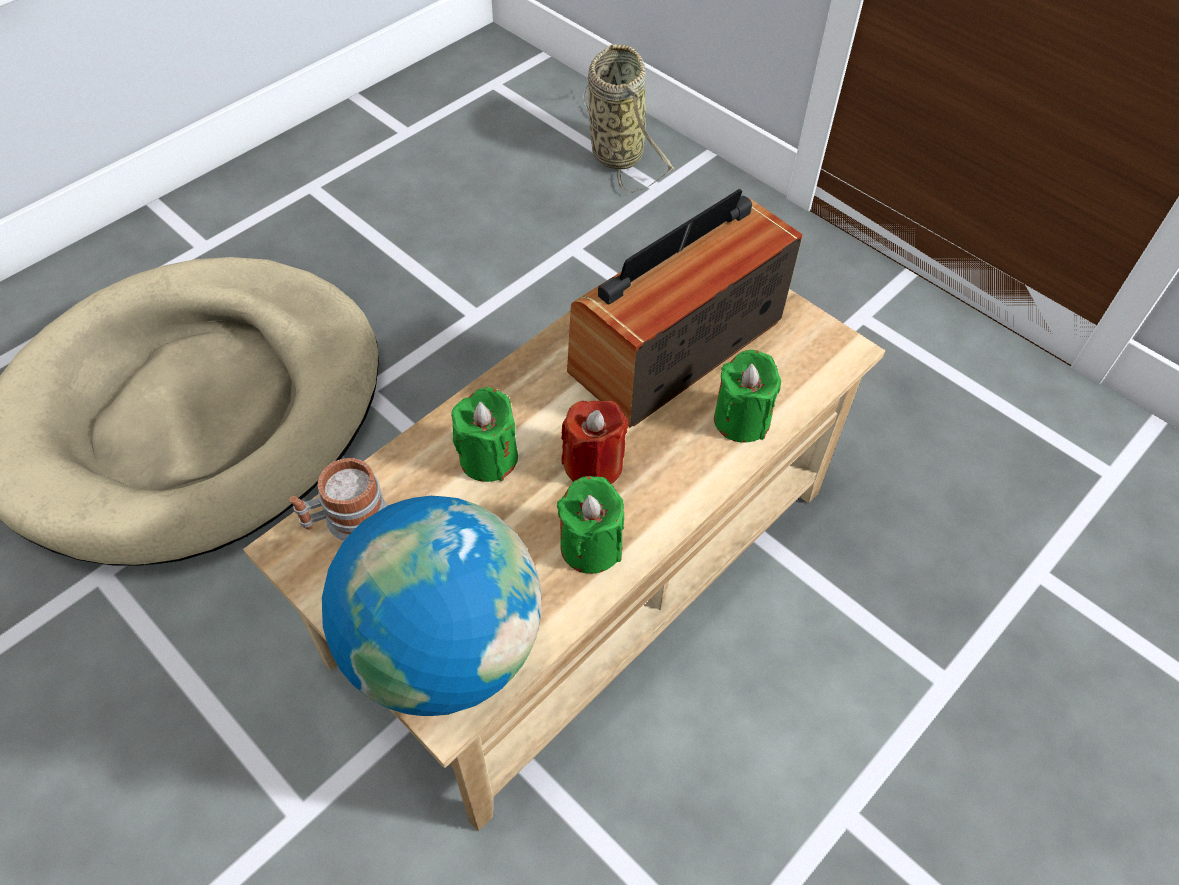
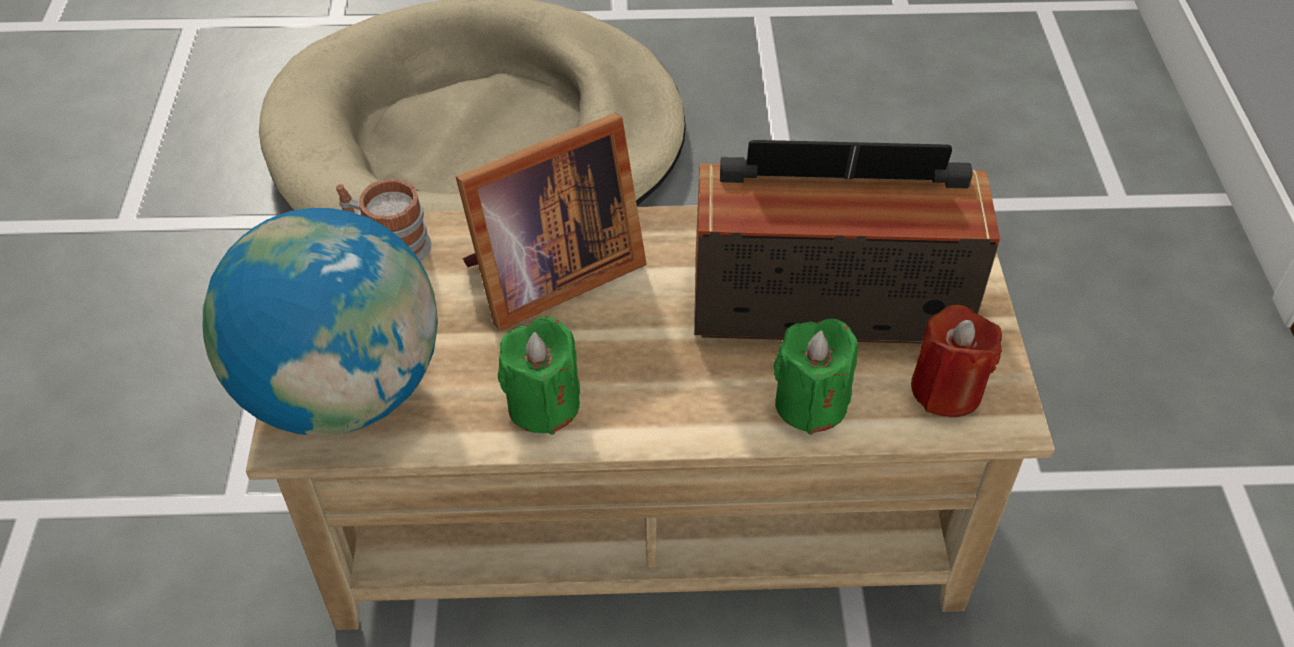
camera: 45 degrees right, 5 degrees down
green candle [451,387,518,482] -> picture frame [456,113,647,331]
red candle [561,401,628,484] -> red candle moved to [911,305,1002,417]
basket [583,44,675,193] -> none

